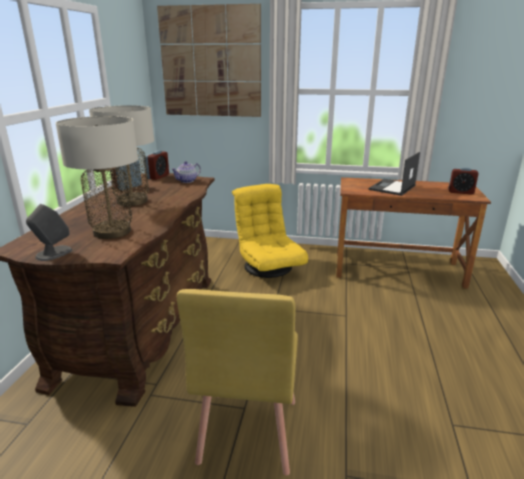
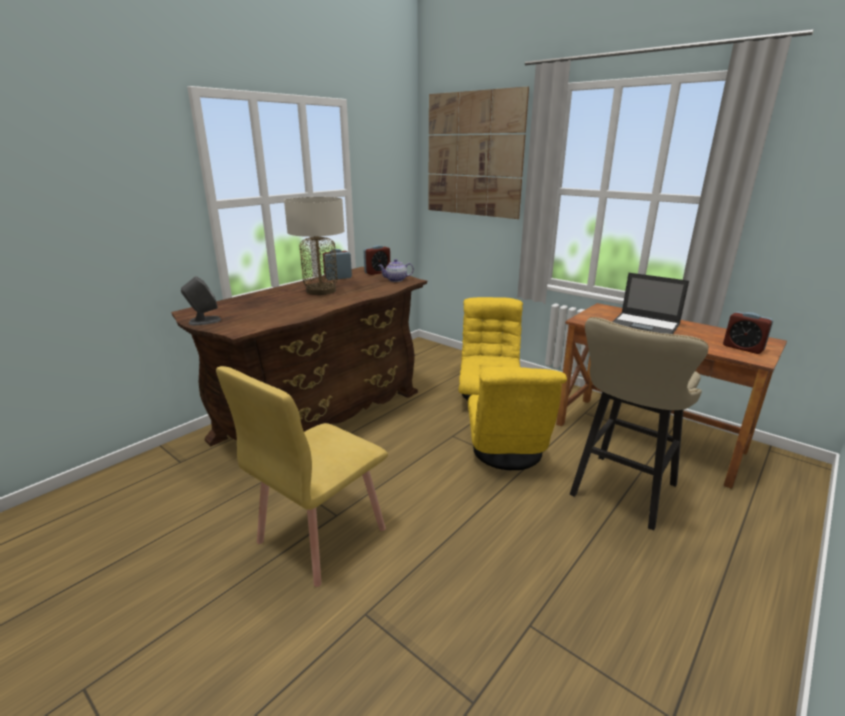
camera: 30 degrees right, 0 degrees up
table lamp [56,116,138,239] -> none
laptop [369,152,420,196] -> laptop turned 120 degrees counterclockwise [612,273,689,334]
none -> yellow armchair [468,367,567,470]
none -> beige stool [570,317,709,531]

